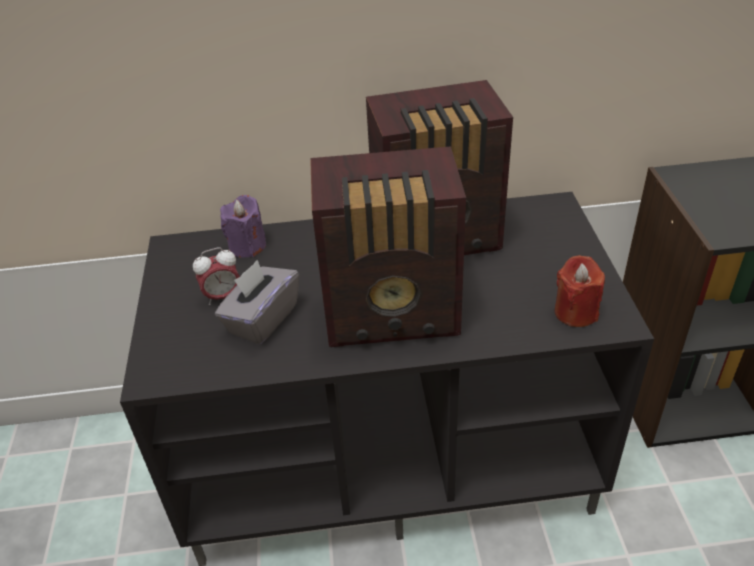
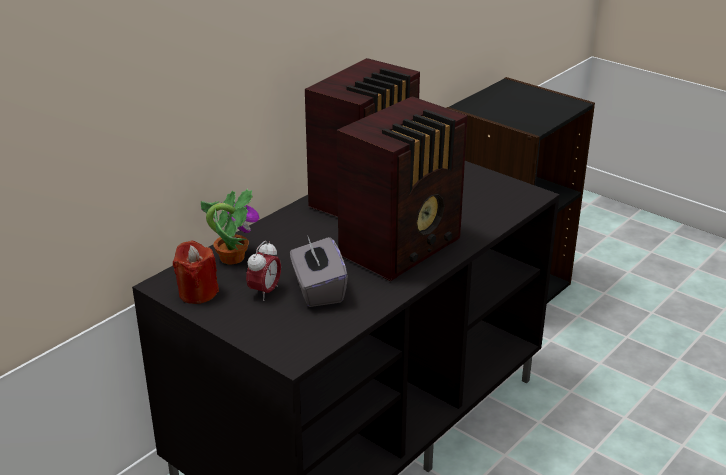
camera: 45 degrees left, 10 degrees down
purple candle [220,195,266,258] -> potted plant [201,189,259,265]
red candle [555,255,605,327] -> red candle moved to [173,240,219,304]

